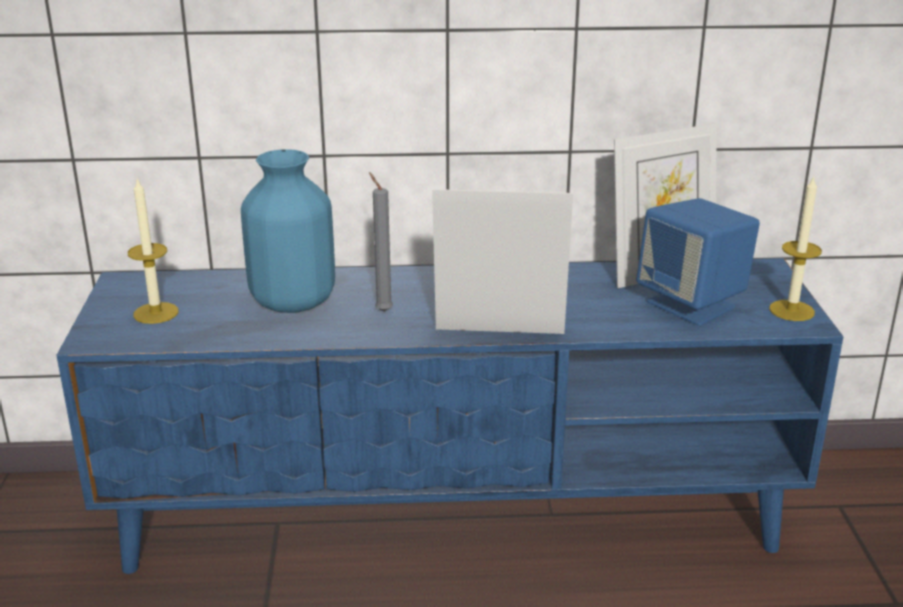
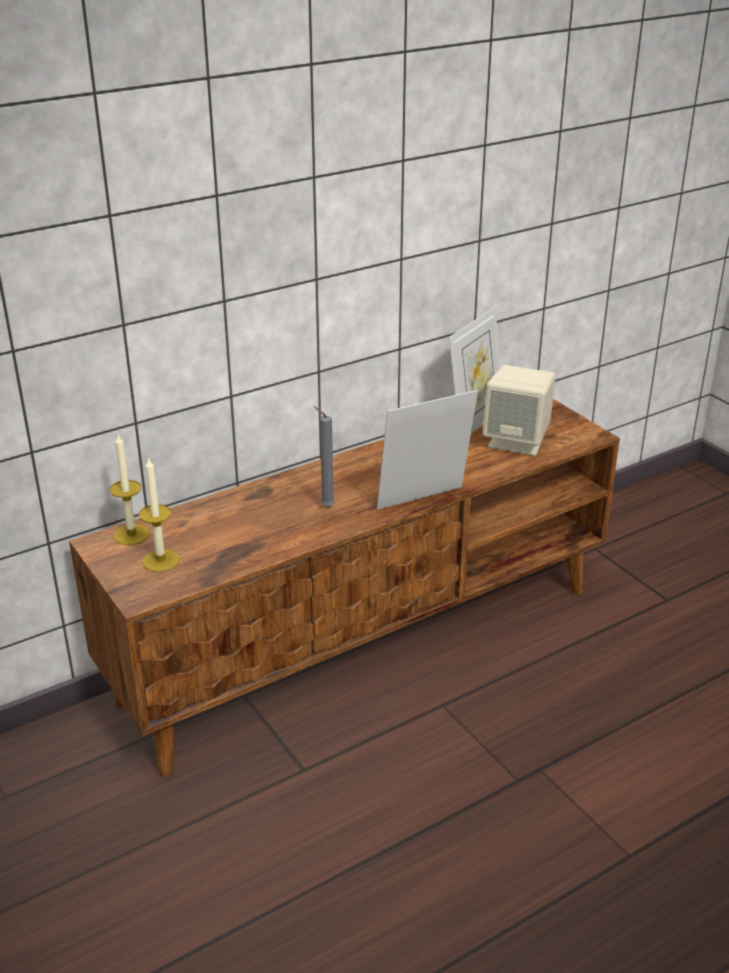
camera: 30 degrees left, 5 degrees up
blue tv stand [56,258,844,574] -> brown tv stand [69,399,620,777]
blue vase [241,149,335,313] -> none
blue speaker [636,198,760,326] -> beige speaker [483,365,556,456]
candle [769,175,822,321] -> candle moved to [110,435,150,545]

